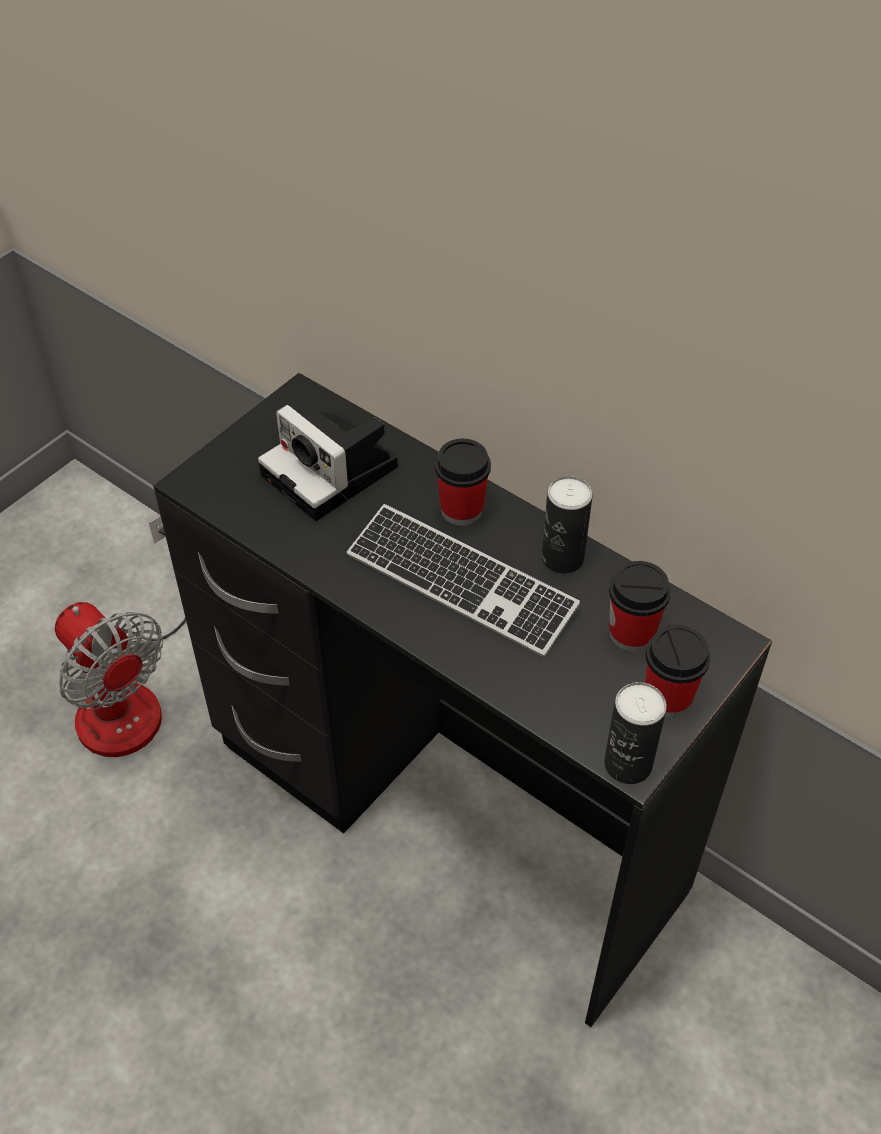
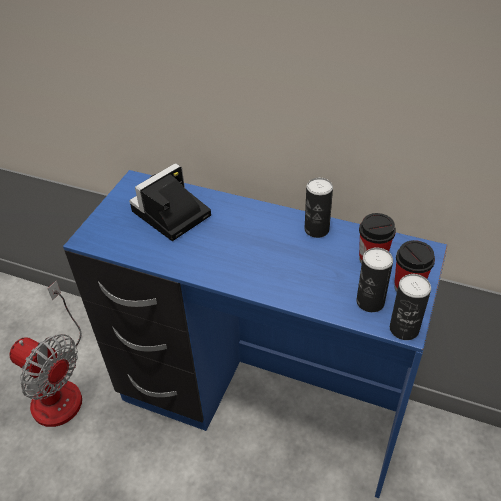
camera: 15 degrees left, 5 degrees down
black desk [154,373,772,1027] -> blue desk [63,170,448,498]
camera [258,405,398,521] -> camera turned 105 degrees clockwise [129,163,211,241]
keyboard [347,504,580,657] -> none
cup [435,439,491,526] -> none
none -> can [356,247,393,312]

